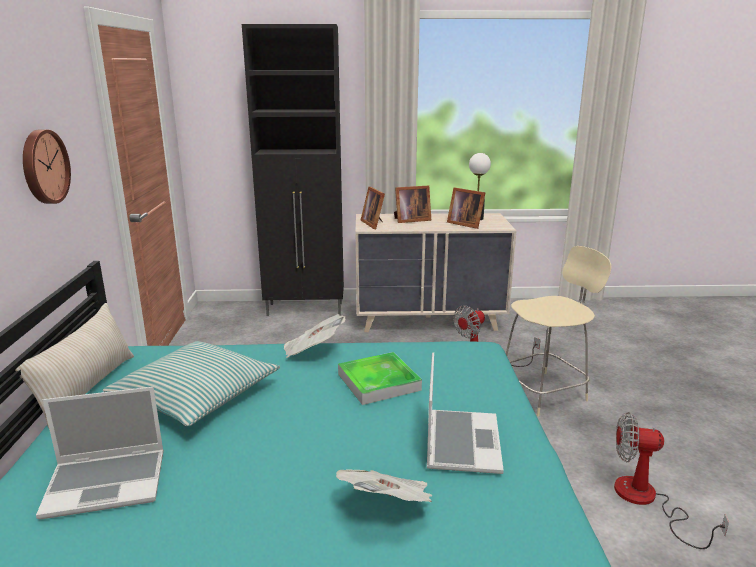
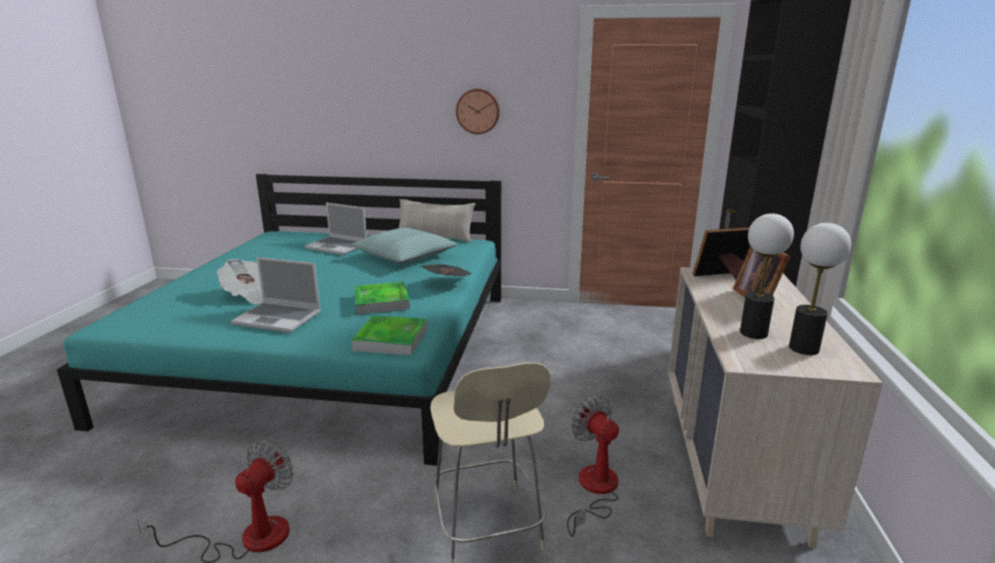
camera: 100 degrees right, 0 degrees up
laptop [36,387,164,519] -> laptop turned 60 degrees counterclockwise [305,202,367,255]
picture frame [447,187,485,229] -> table lamp [740,213,794,339]
none -> tray [352,315,427,355]

